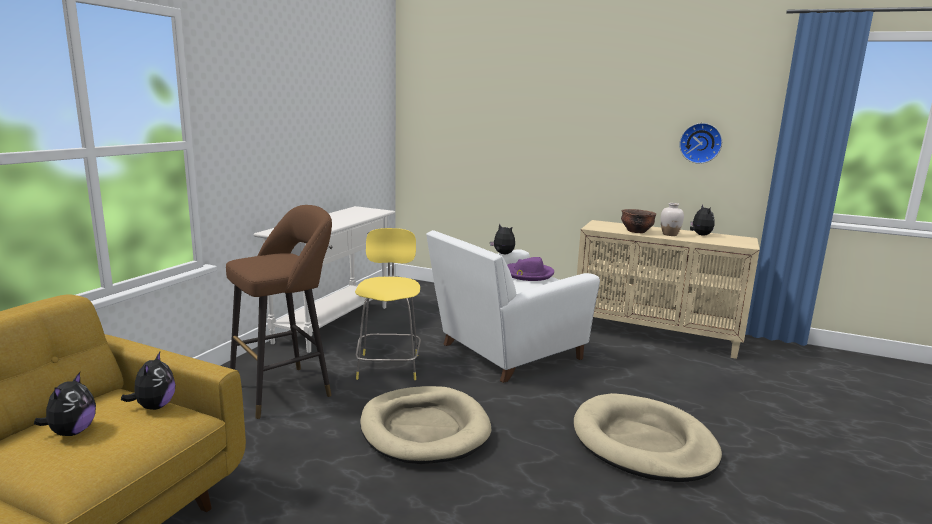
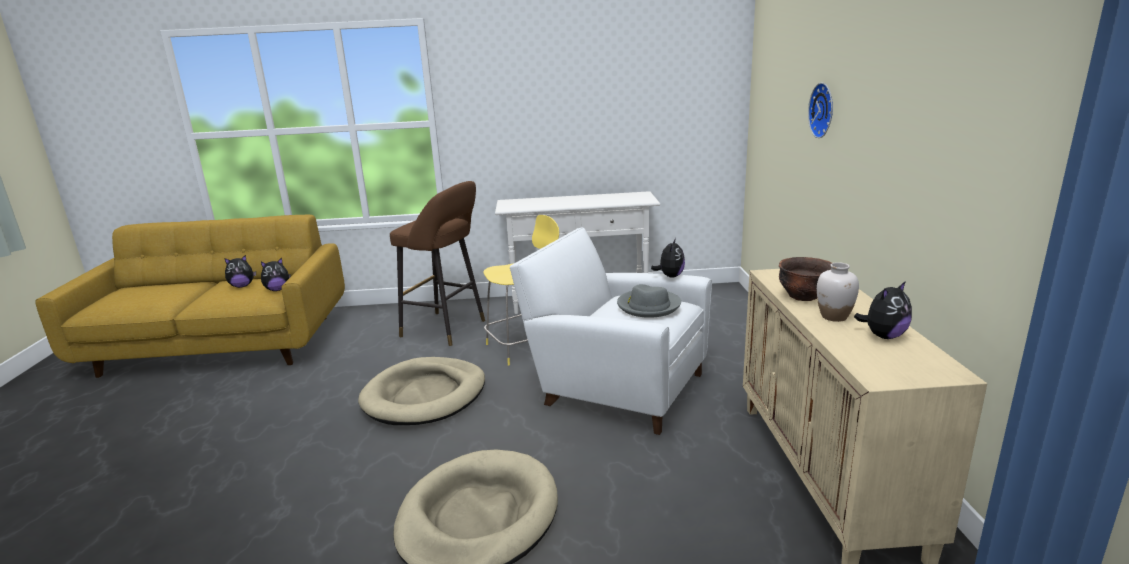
camera: 65 degrees right, 5 degrees up
purple hat [507,257,554,281] -> grey hat [617,284,681,318]
wall clock [679,123,722,164] -> wall clock moved to [808,83,833,138]

